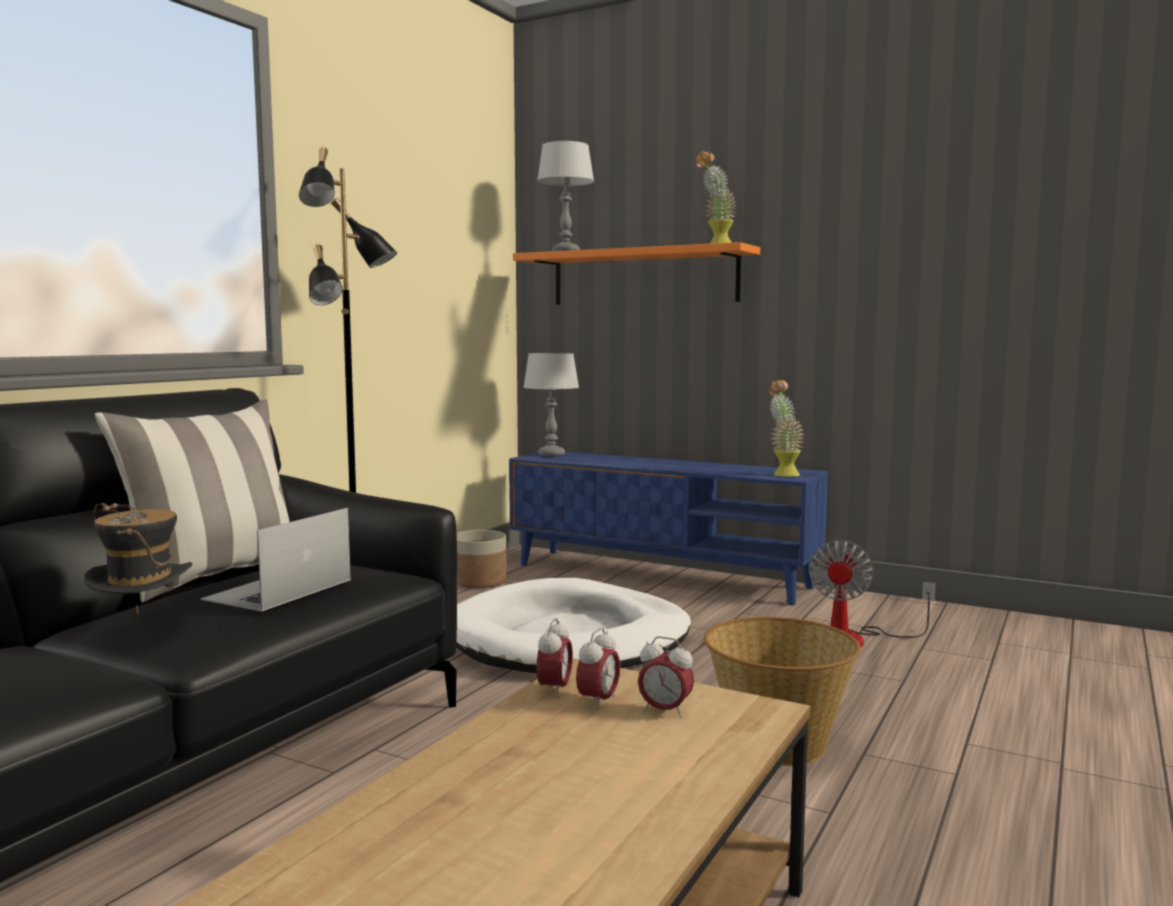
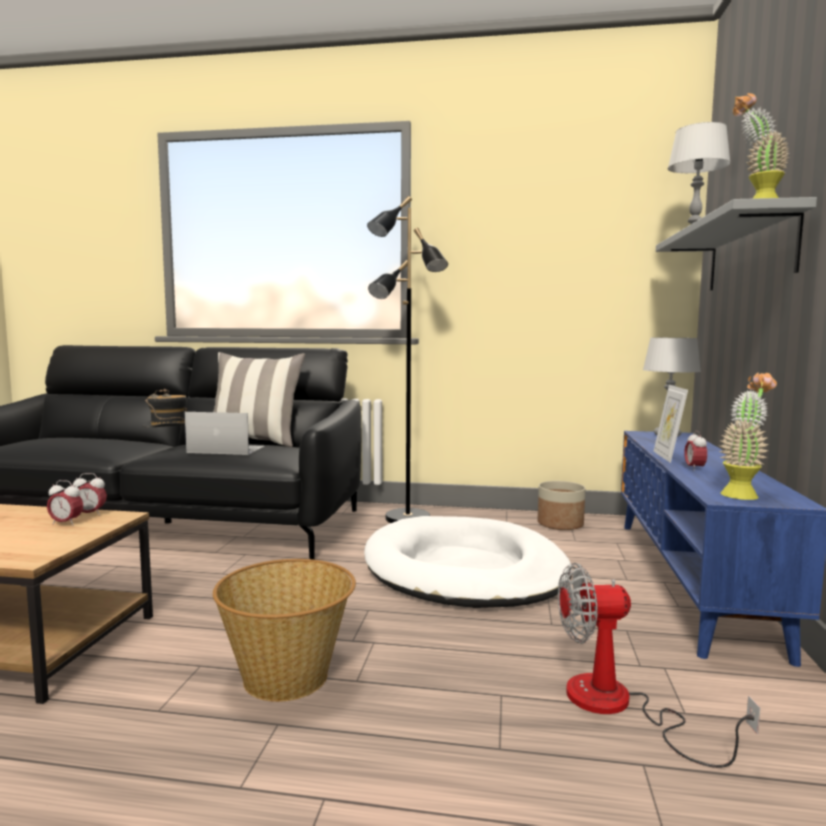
camera: 70 degrees right, 0 degrees up
orange shelf [513,242,760,305] -> grey shelf [656,197,817,290]
alarm clock [638,636,694,718] -> alarm clock moved to [684,431,707,471]
none -> picture frame [654,385,688,463]

